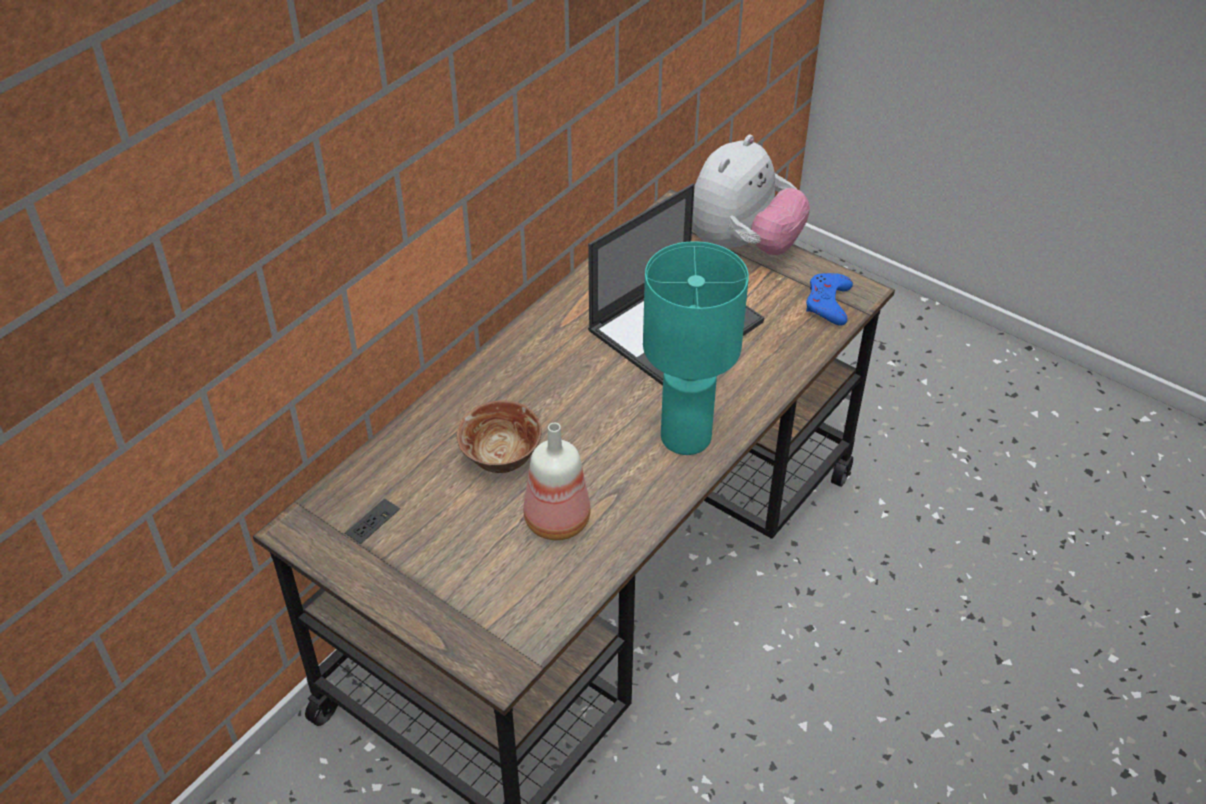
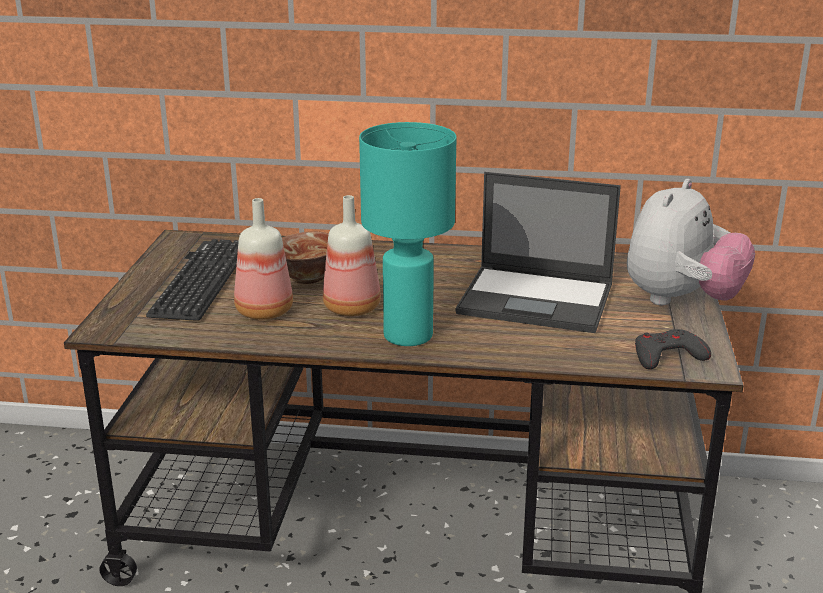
camera: 60 degrees right, 20 degrees down
plush toy [692,135,810,255] -> plush toy turned 60 degrees counterclockwise [627,179,755,305]
blue game controller [806,273,853,325] -> grey game controller [635,329,711,369]
none -> keyboard [146,239,239,321]
none -> bottle [323,195,381,316]

